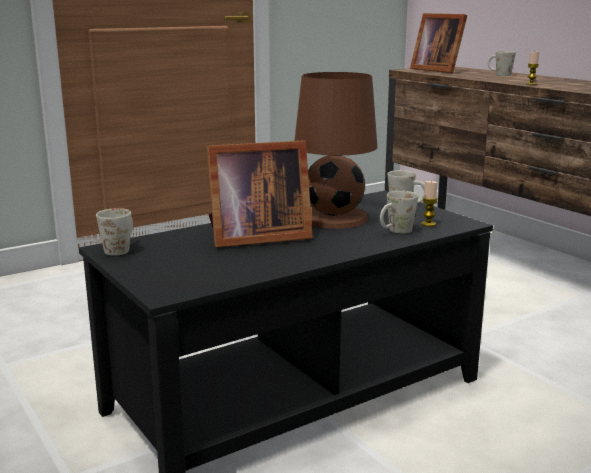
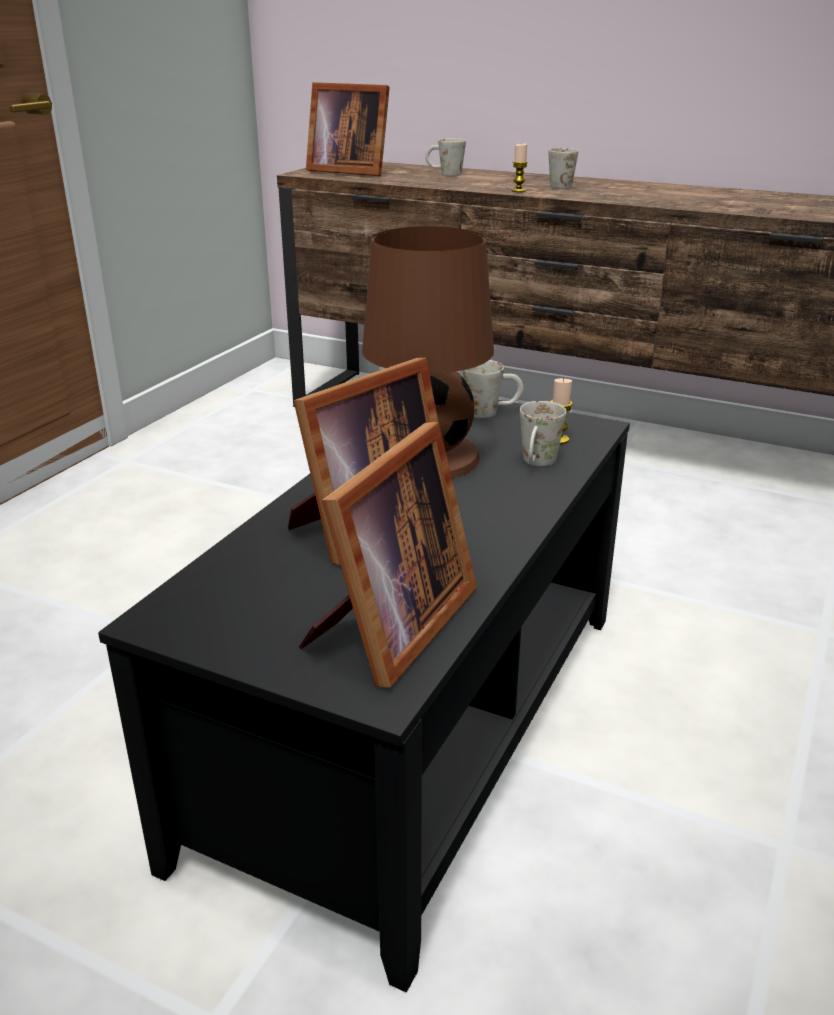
camera: 30 degrees left, 10 degrees up
white mug [96,208,133,256] -> white mug moved to [548,148,579,189]
none -> picture frame [299,422,477,688]

